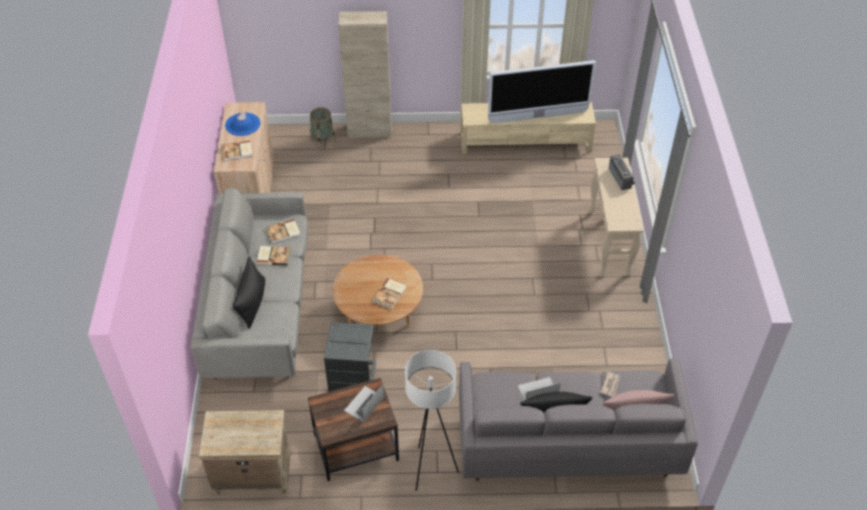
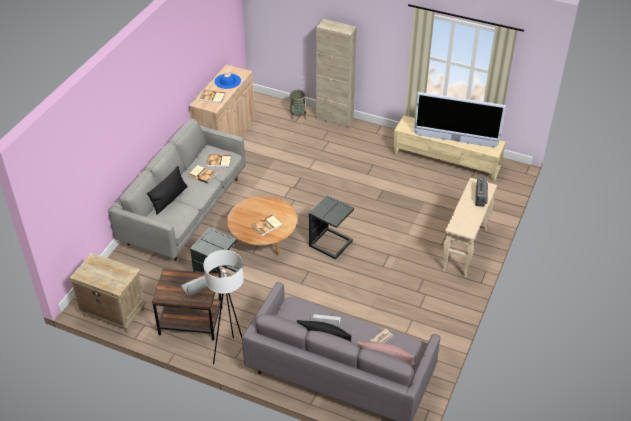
camera: 25 degrees right, 5 degrees down
none -> grey side table [309,196,354,259]

